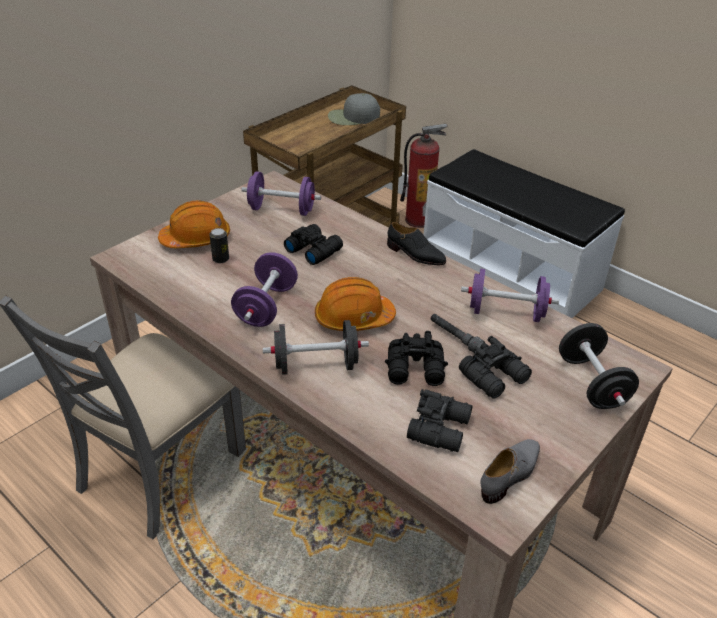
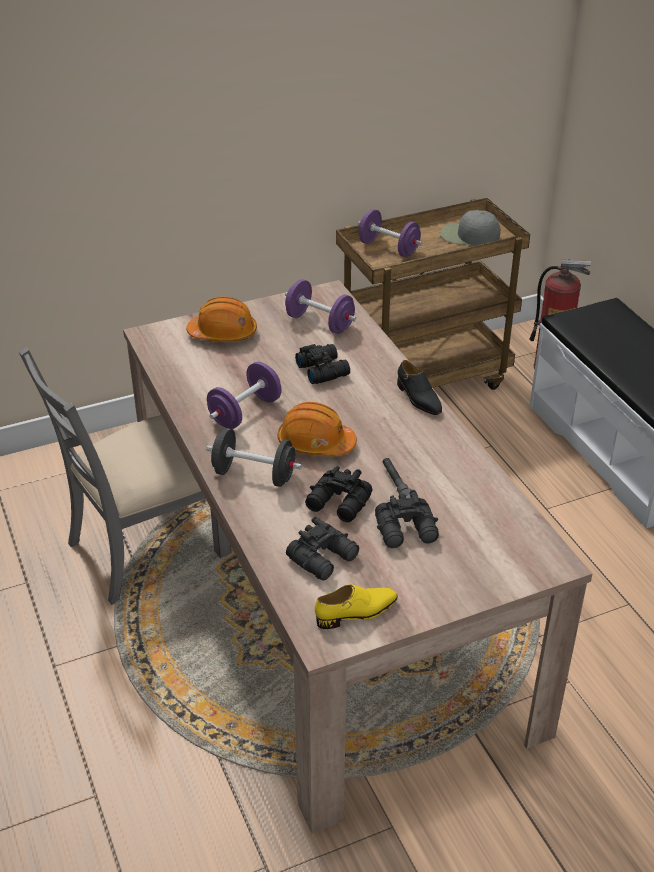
camera: 25 degrees right, 0 degrees up
can [209,228,229,263] -> none
purple dumbbell [461,269,559,322] -> purple dumbbell moved to [358,209,422,257]
grey shoe [480,439,540,504] -> yellow shoe [315,584,398,629]
black dumbbell [559,323,639,409] -> none

